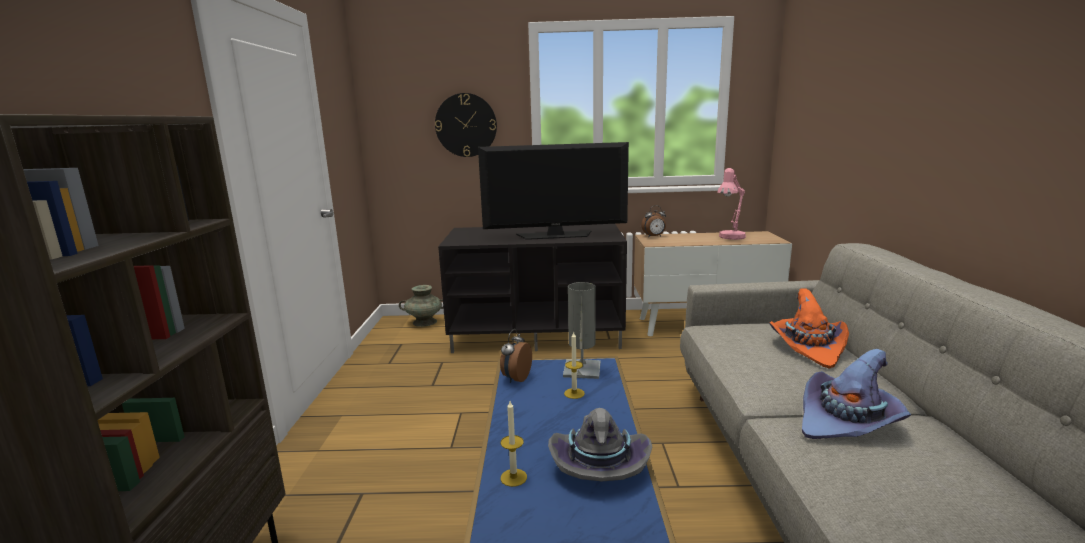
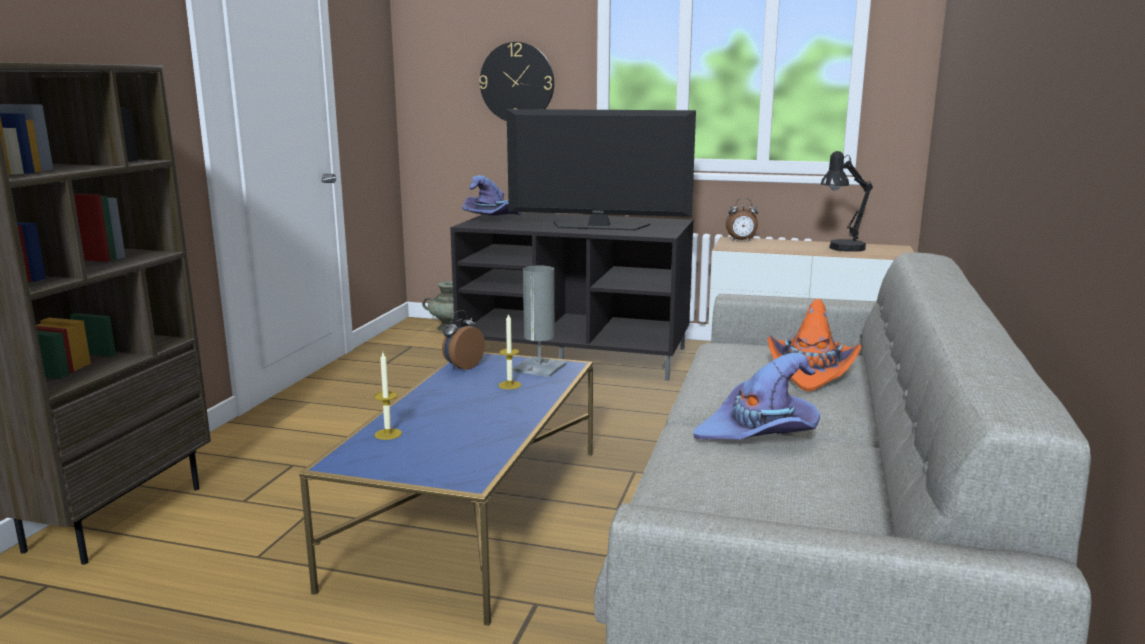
camera: 15 degrees right, 0 degrees up
grey hat [548,408,652,481] -> none
pink table lamp [717,168,746,240] -> black table lamp [821,151,873,252]
none -> purple hat [462,175,522,215]

